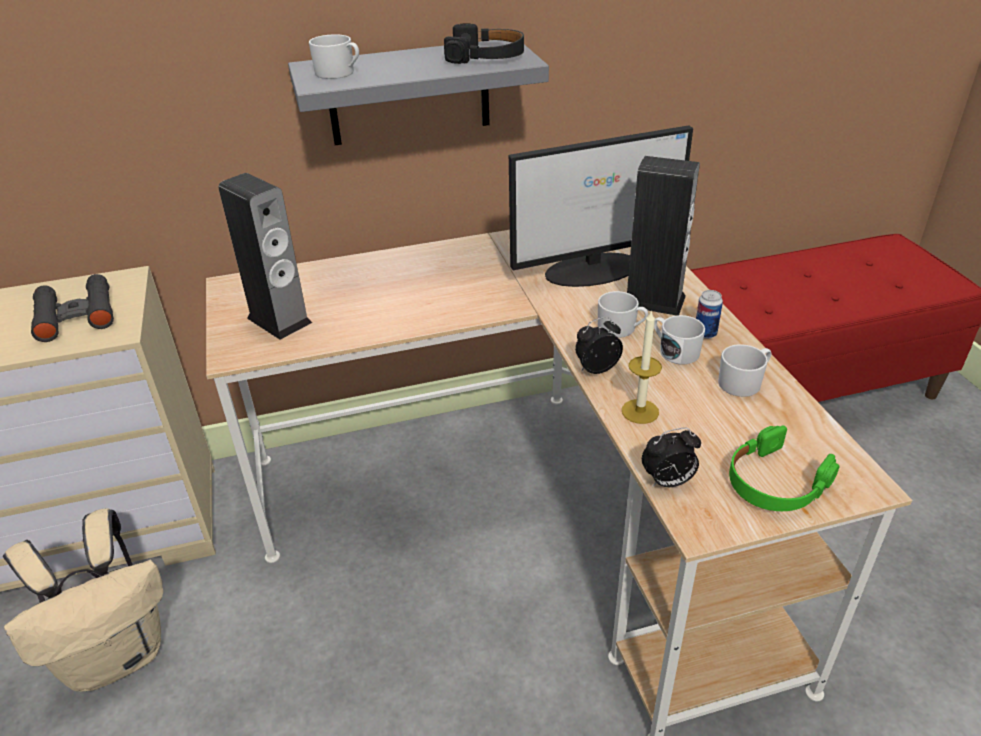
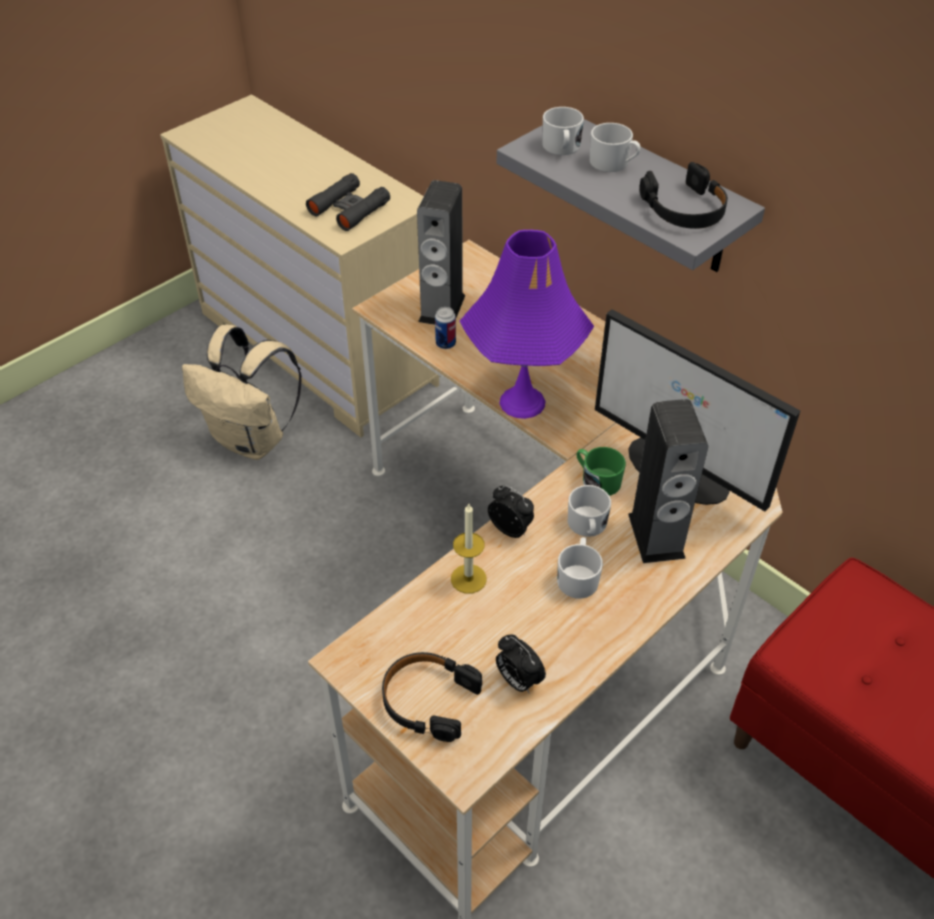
camera: 60 degrees right, 10 degrees up
alarm clock [642,428,701,487] -> alarm clock moved to [496,634,546,694]
can [696,290,723,339] -> can moved to [435,307,456,349]
white mug [718,344,771,397] -> white mug moved to [590,123,641,172]
green headphones [729,425,840,511] -> black headphones [382,652,482,742]
none -> purple table lamp [460,230,594,419]
none -> green mug [576,447,626,496]

